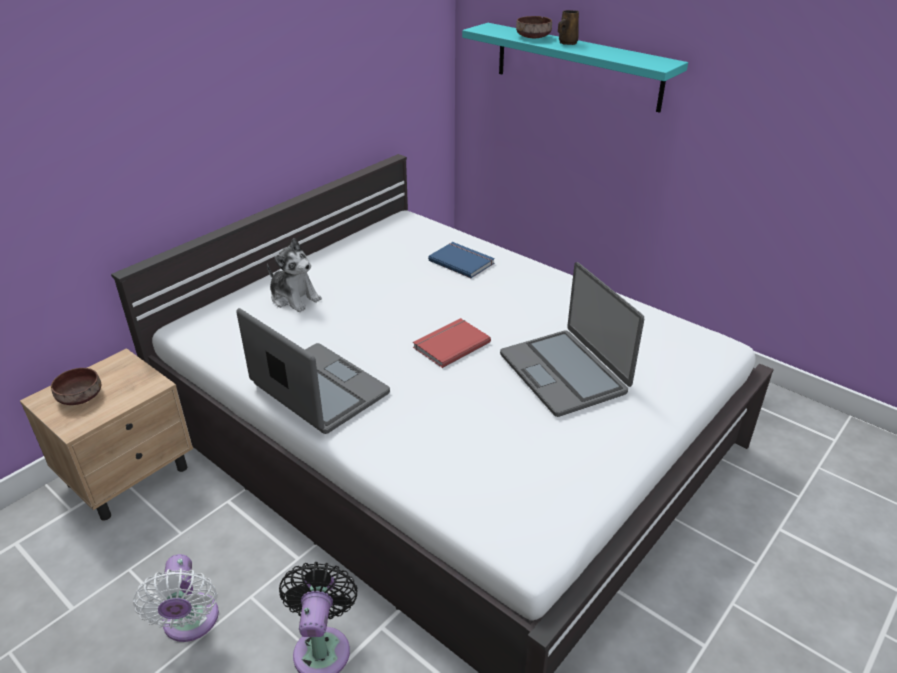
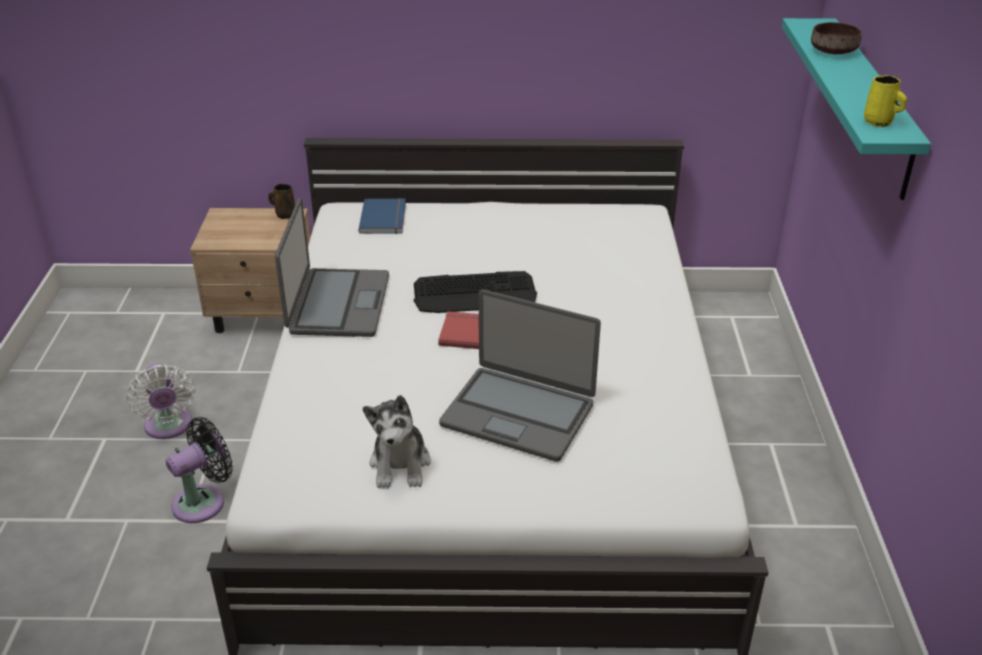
camera: 50 degrees right, 0 degrees up
brown bowl [51,368,101,405] -> none
white fan [133,554,219,642] -> white fan turned 60 degrees counterclockwise [126,363,195,439]
plush toy [267,238,322,312] -> plush toy moved to [363,395,431,488]
blue book [428,242,495,278] -> blue book moved to [359,198,406,234]
laptop [500,262,644,417] -> laptop turned 90 degrees counterclockwise [439,289,601,462]
brown mug [558,10,579,45] -> brown mug moved to [268,184,295,219]
none -> keyboard [414,271,537,313]
none -> yellow mug [864,75,907,127]

